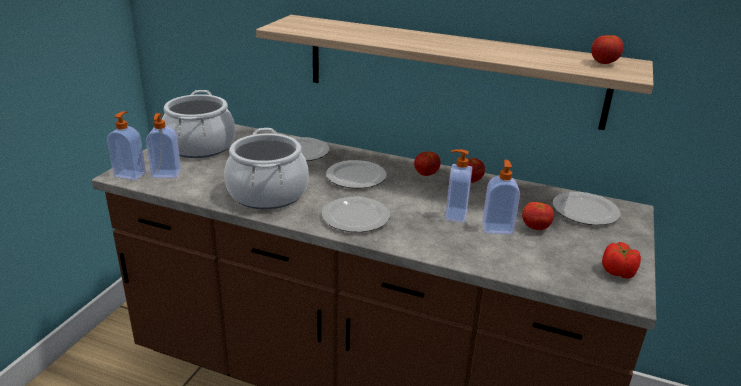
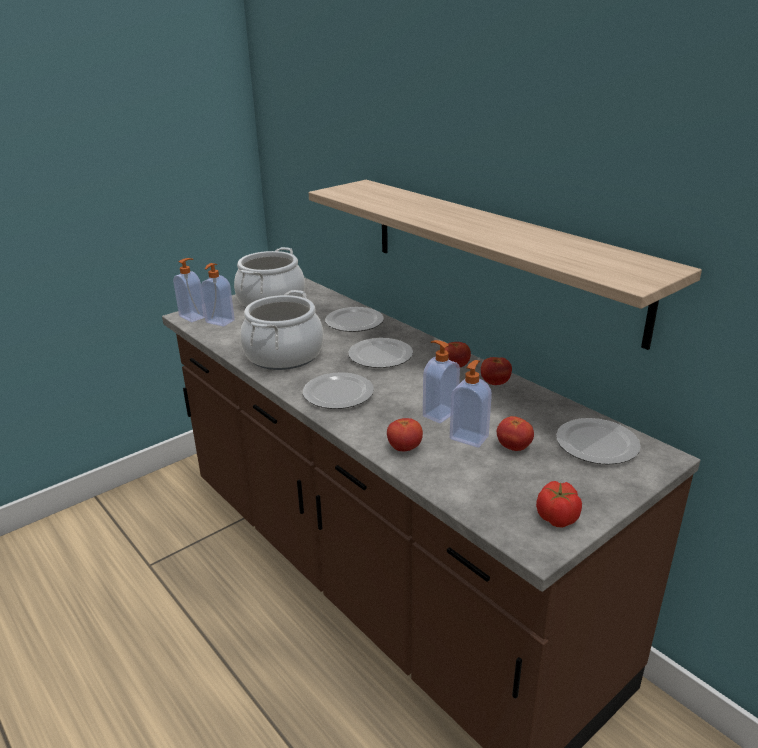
camera: 30 degrees right, 0 degrees up
tomato [591,35,624,64] -> tomato moved to [387,418,423,451]

